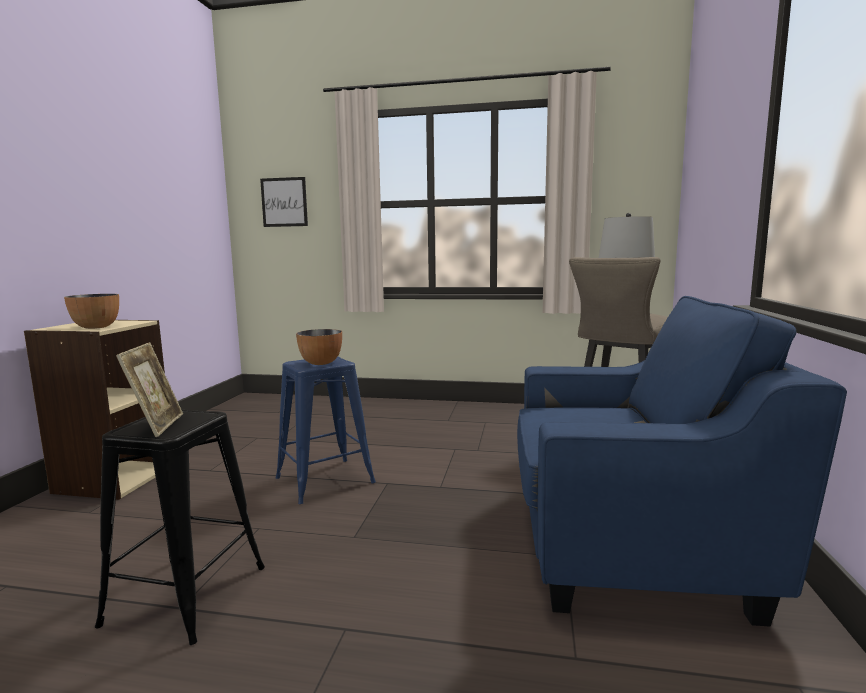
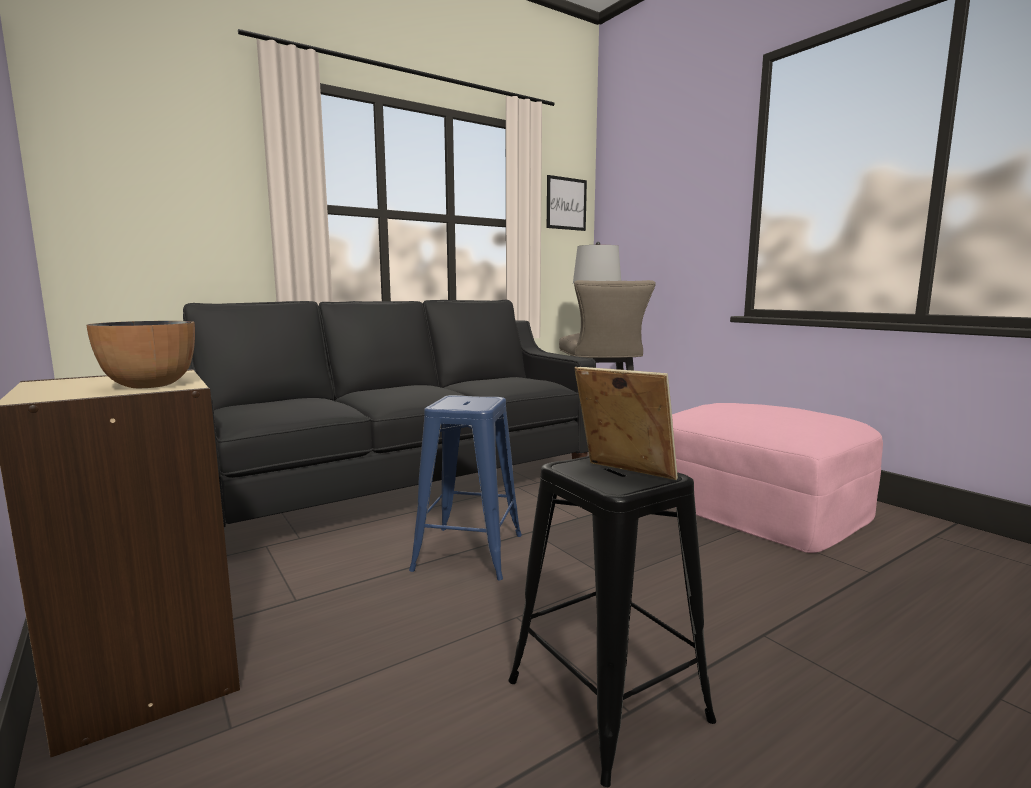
camera: 45 degrees left, 0 degrees up
picture [260,177,308,227] -> picture moved to [547,175,587,231]
bowl [296,329,342,365] -> none
blue armchair [517,296,847,627] -> pink ottoman [672,403,883,553]
none -> black sofa [183,300,596,527]

